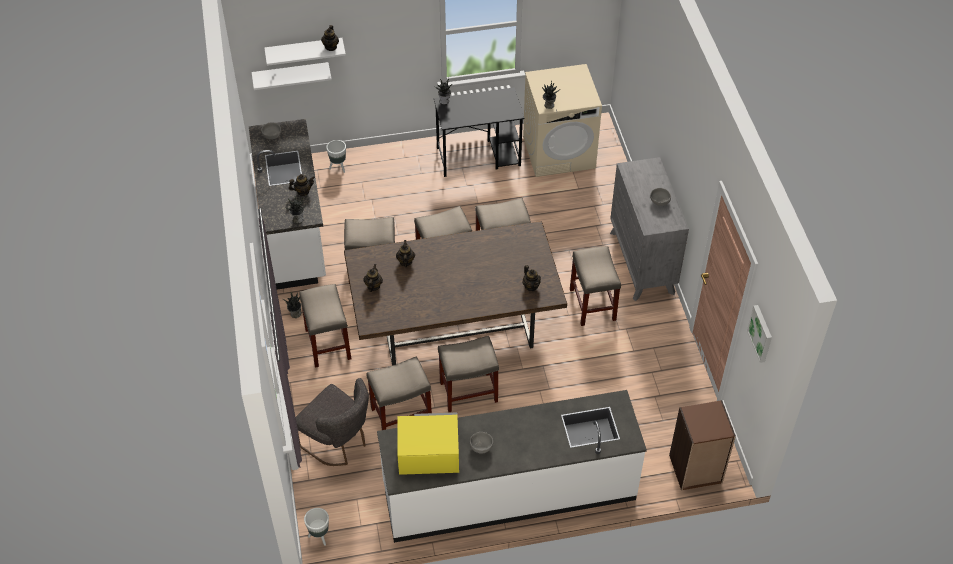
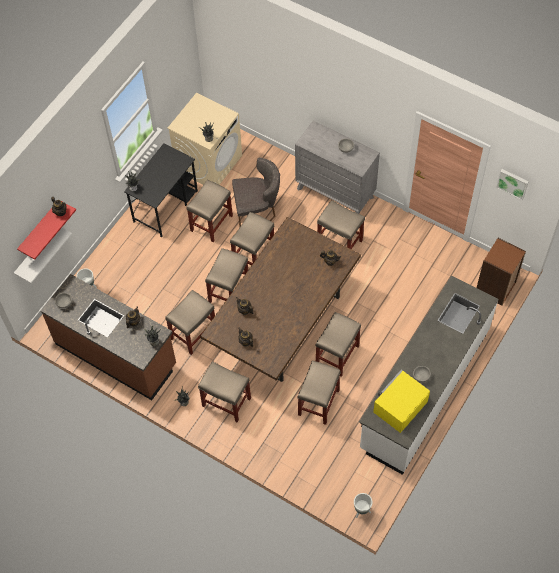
camera: 45 degrees left, 10 degrees up
white counter [249,119,326,290] -> brown counter [41,274,176,400]
white shelf [264,38,346,66] -> red shelf [17,204,76,260]
grey chair [296,378,369,466] -> grey chair moved to [232,157,280,226]
none -> beige stool [186,180,233,242]

